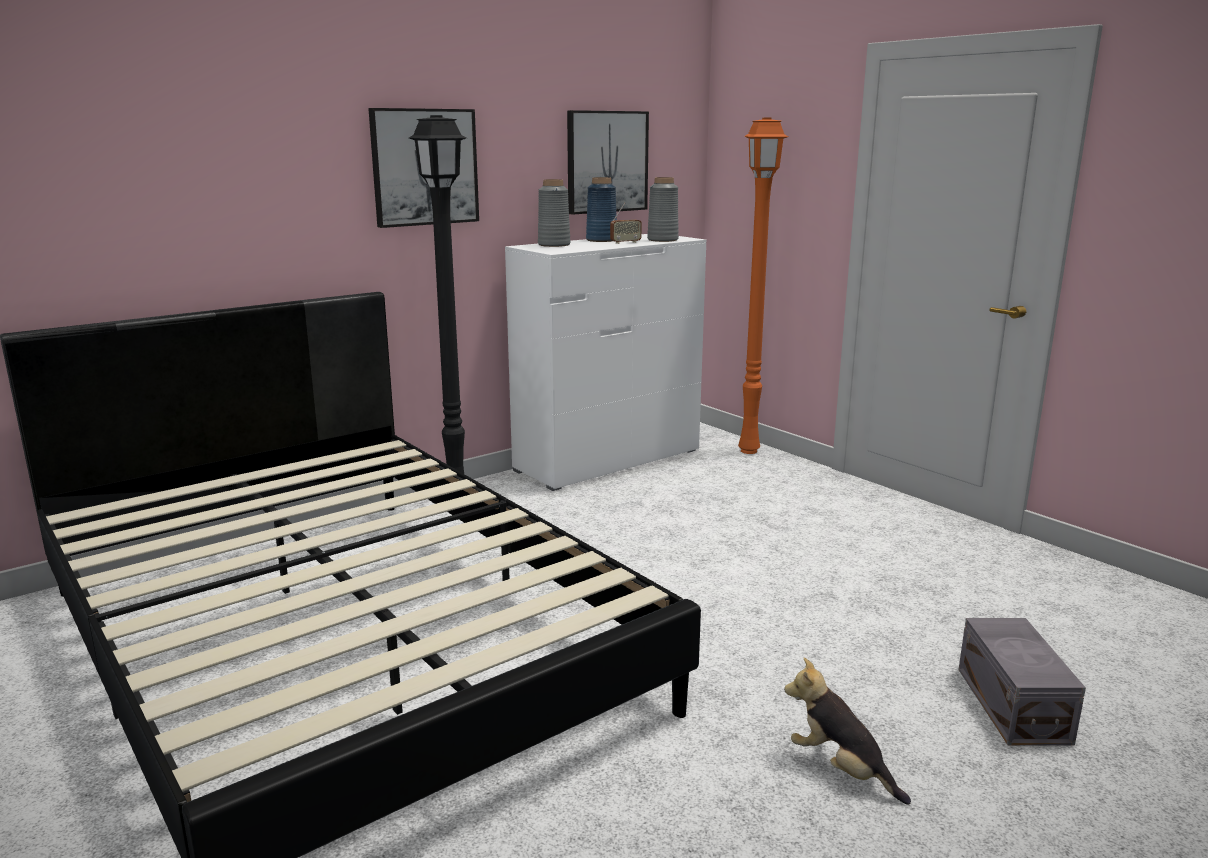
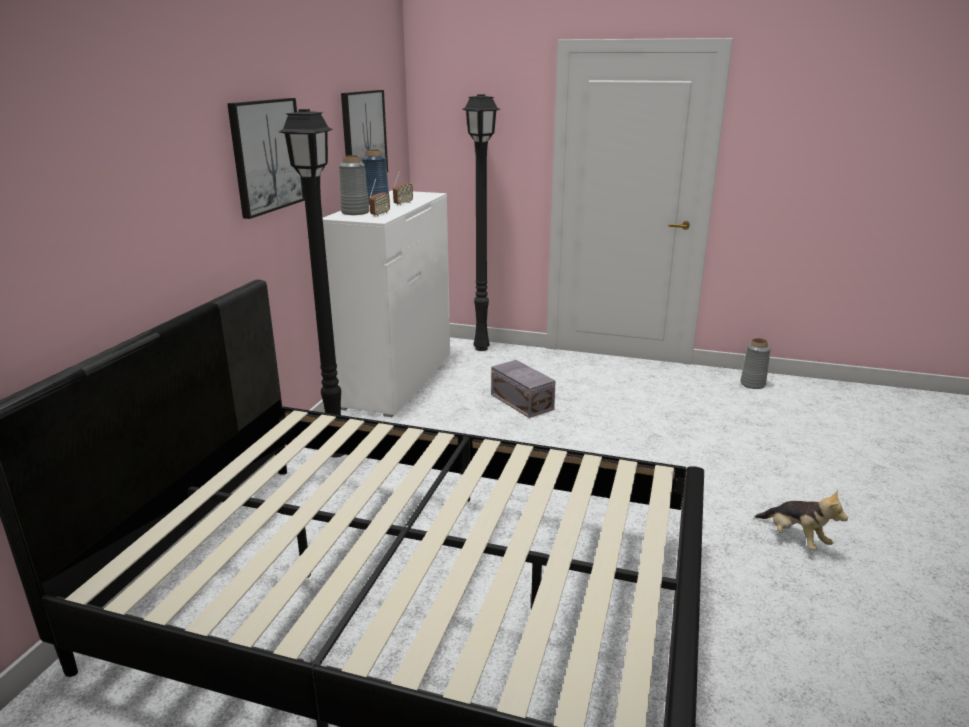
camera: 35 degrees left, 5 degrees up
grey vase [647,177,679,242] -> grey vase moved to [740,338,771,389]
orange floor lamp [738,118,788,454] -> black floor lamp [462,94,501,351]
plush toy [784,658,911,804] -> plush toy turned 135 degrees counterclockwise [755,490,848,550]
grey storage box [958,618,1086,745] -> grey storage box moved to [491,360,556,418]
none -> radio [369,179,390,217]

